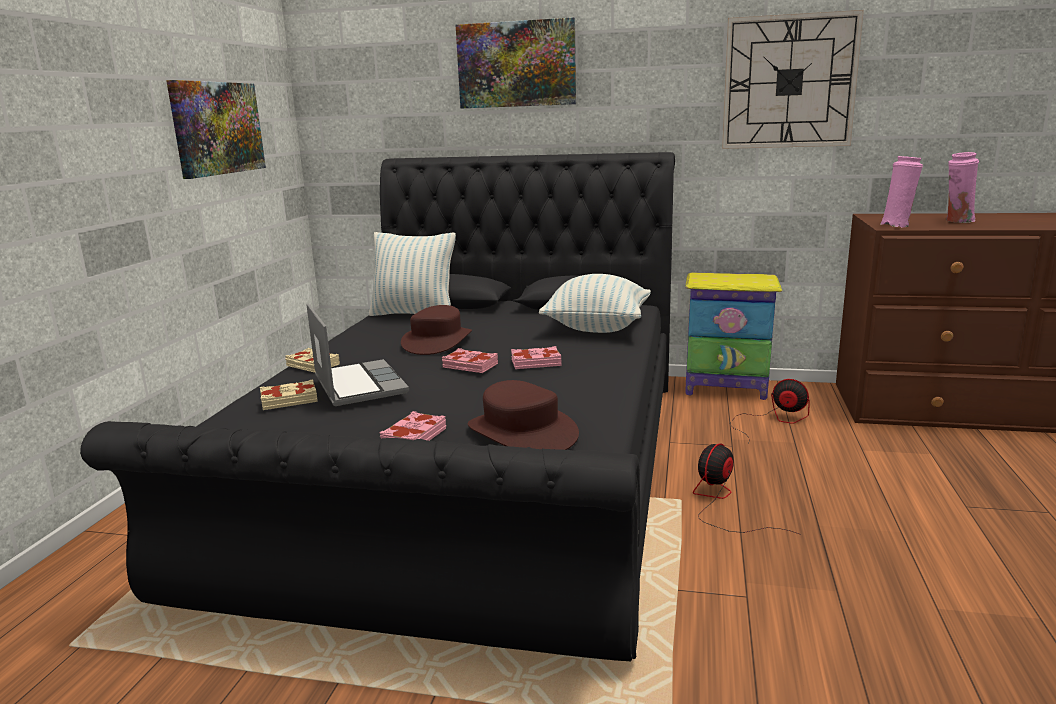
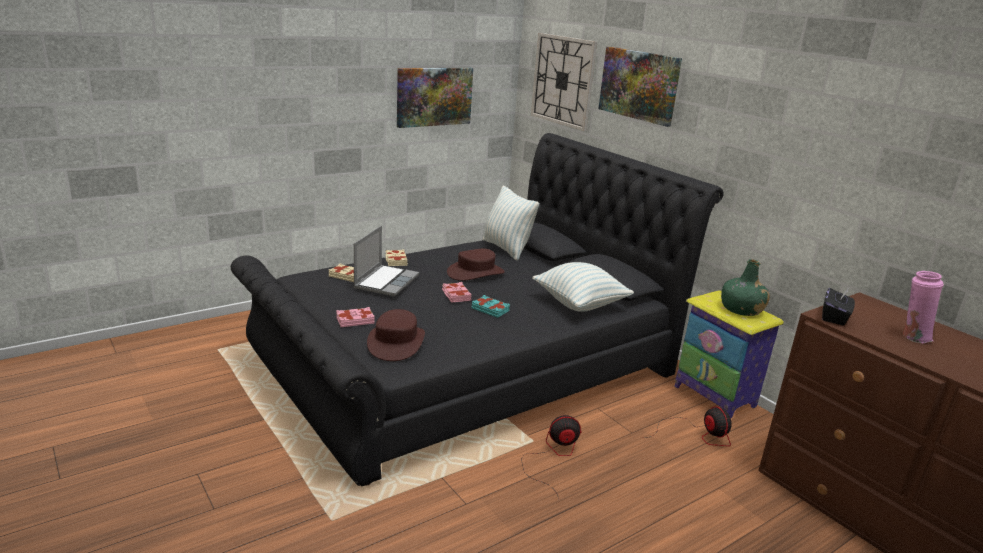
camera: 40 degrees right, 5 degrees up
pink book [511,346,561,369] -> turquoise book [472,295,510,318]
wall clock [722,10,864,149] -> wall clock moved to [531,33,597,131]
pink vase [881,156,923,227] -> black tissue box [822,288,855,325]
none -> green bottle [721,259,770,316]

